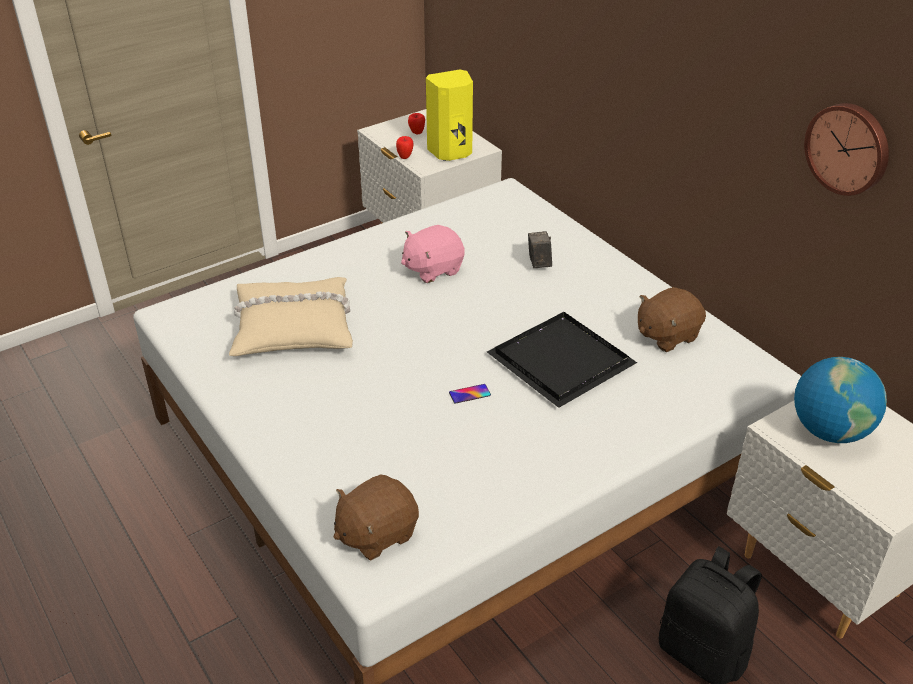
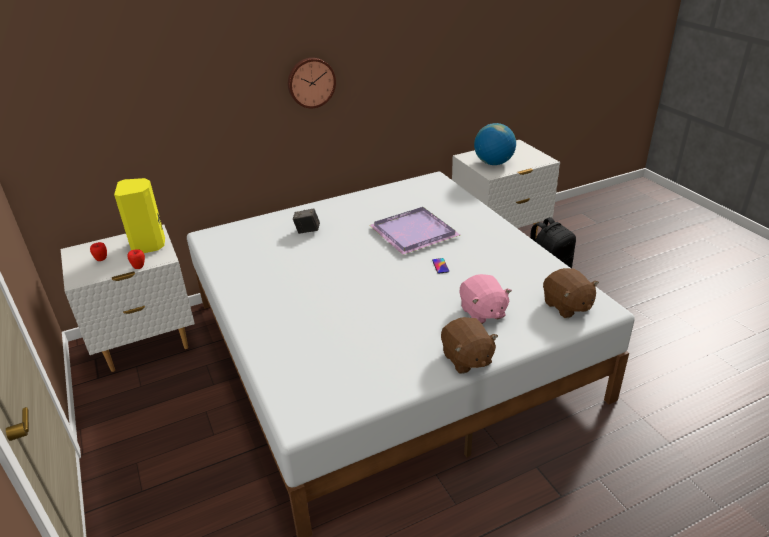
camera: 80 degrees left, 5 degrees down
beige pillow [229,277,353,356] -> none
pink plush toy [401,225,465,283] -> pink plush toy moved to [459,274,512,324]
black tray [487,312,637,408] -> purple tray [369,207,460,255]
brown plush toy [638,287,706,352] -> brown plush toy moved to [441,317,498,374]
wall clock [804,103,889,196] -> wall clock moved to [288,58,336,108]

